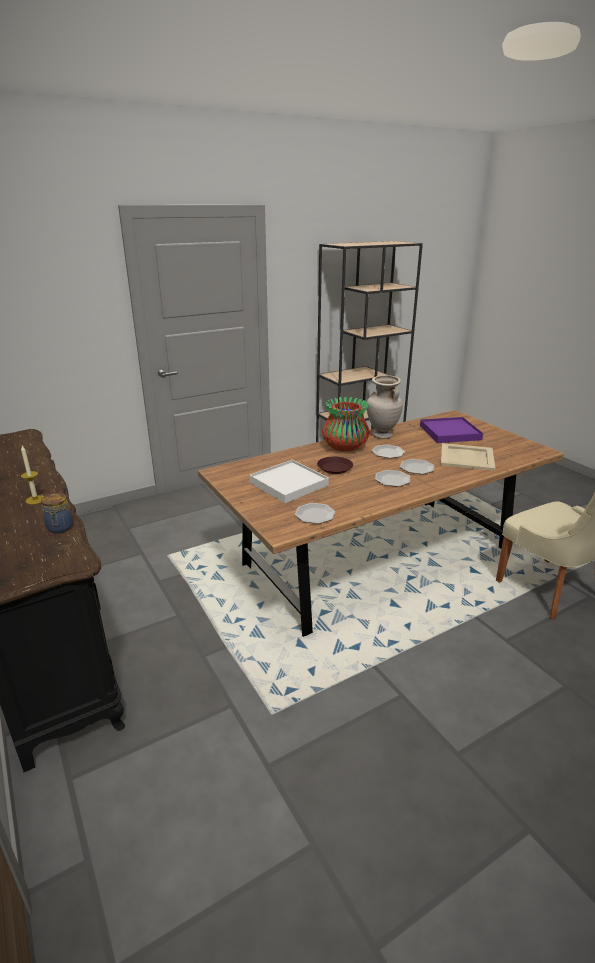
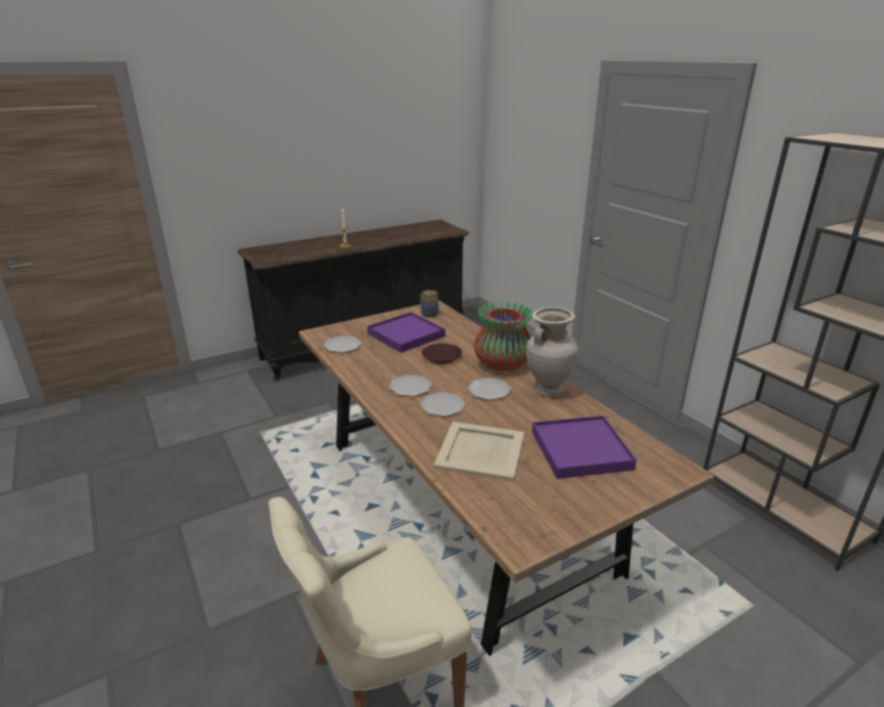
camera: 90 degrees right, 0 degrees up
jar [41,493,73,533] -> jar moved to [419,290,439,318]
white tray [249,460,329,503] -> purple tray [367,312,445,353]

